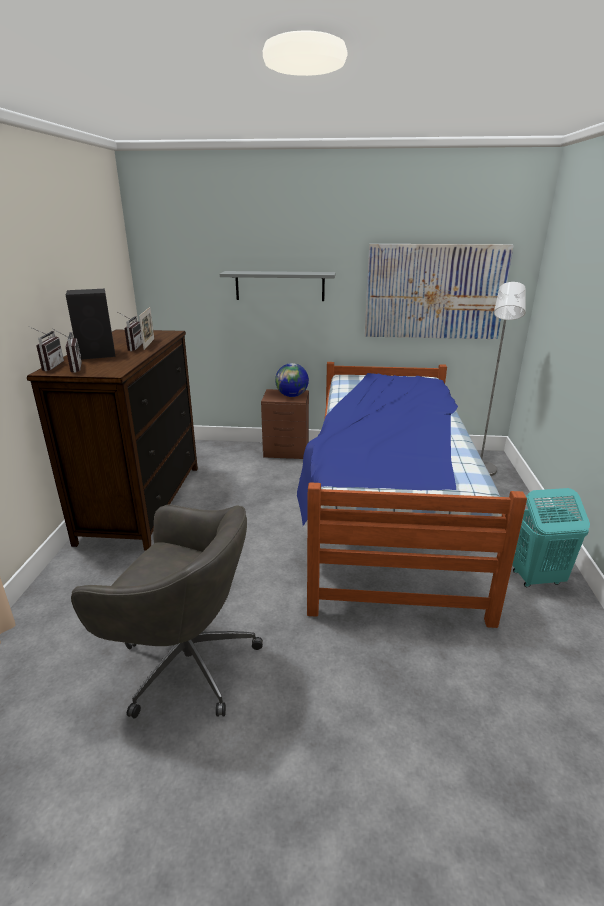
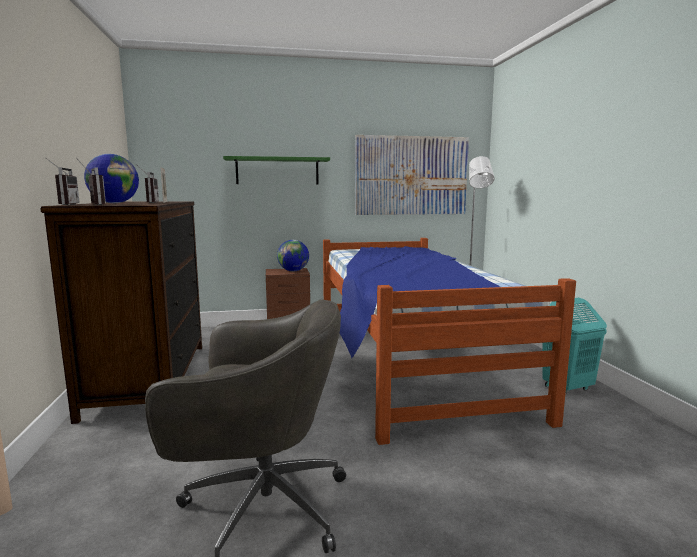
camera: 15 degrees left, 15 degrees down
black speaker [66,289,115,360] -> globe [84,154,139,203]
grey shelf [220,271,335,301] -> green shelf [223,156,330,184]

